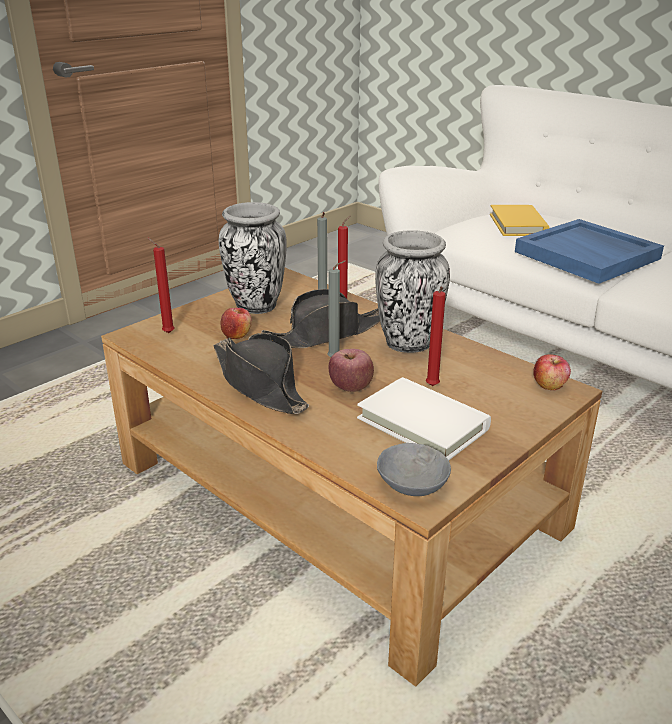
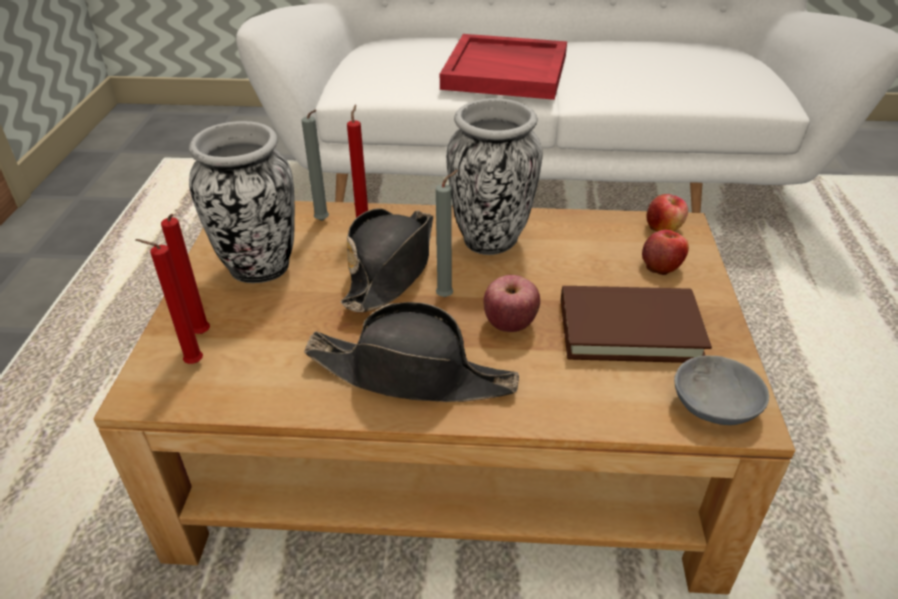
camera: 40 degrees left, 10 degrees up
apple [220,308,252,339] -> apple moved to [642,230,689,275]
white book [357,377,491,461] -> brown book [561,286,712,363]
red candle [426,287,446,386] -> red candle moved to [161,214,210,334]
yellow book [490,205,550,236] -> none
blue tray [515,219,664,284] -> red tray [440,34,567,100]

